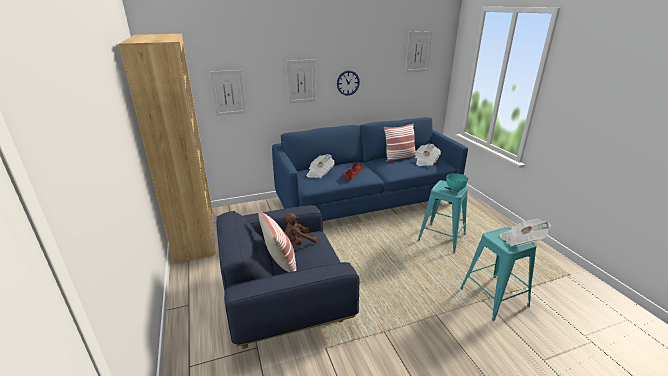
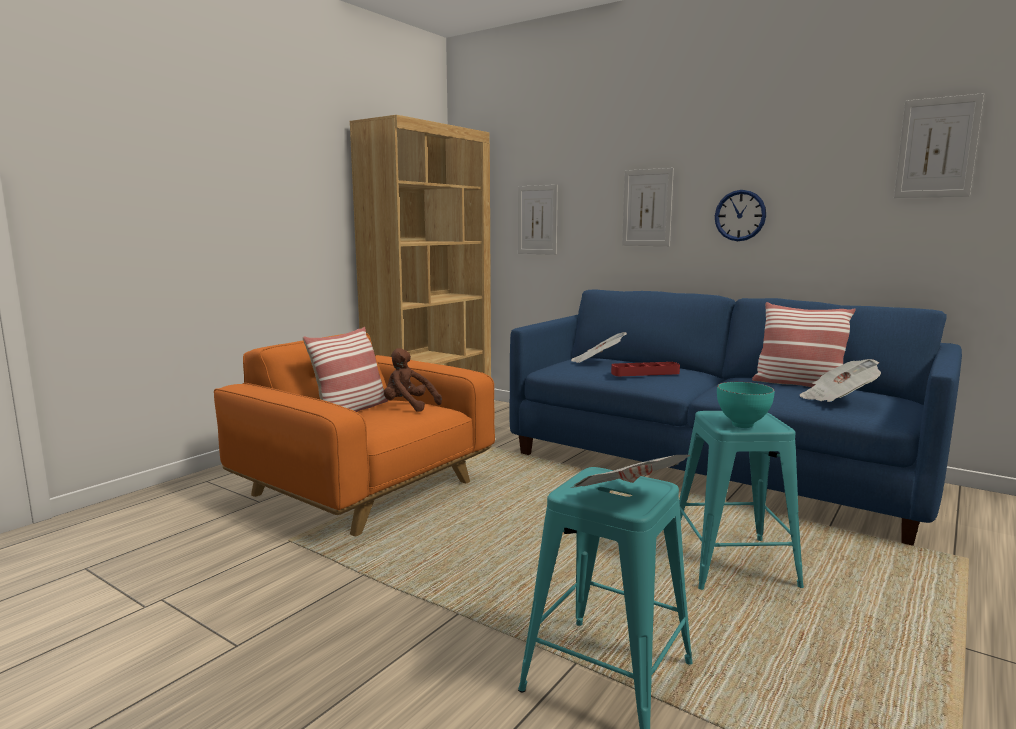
camera: 55 degrees right, 15 degrees down
blue armchair [216,205,360,349] -> orange armchair [214,333,495,536]

